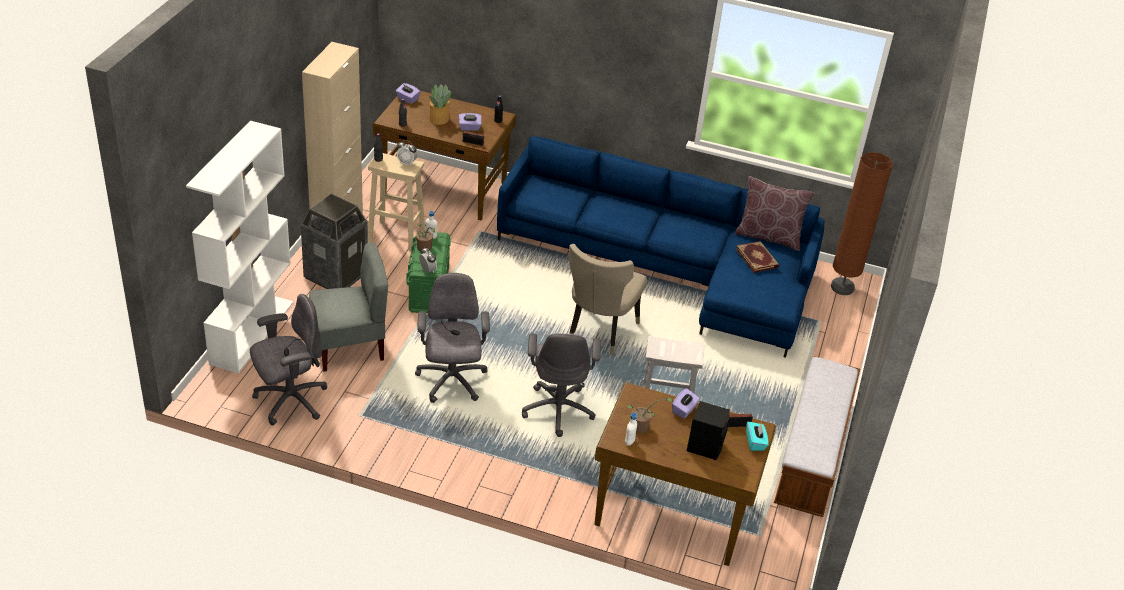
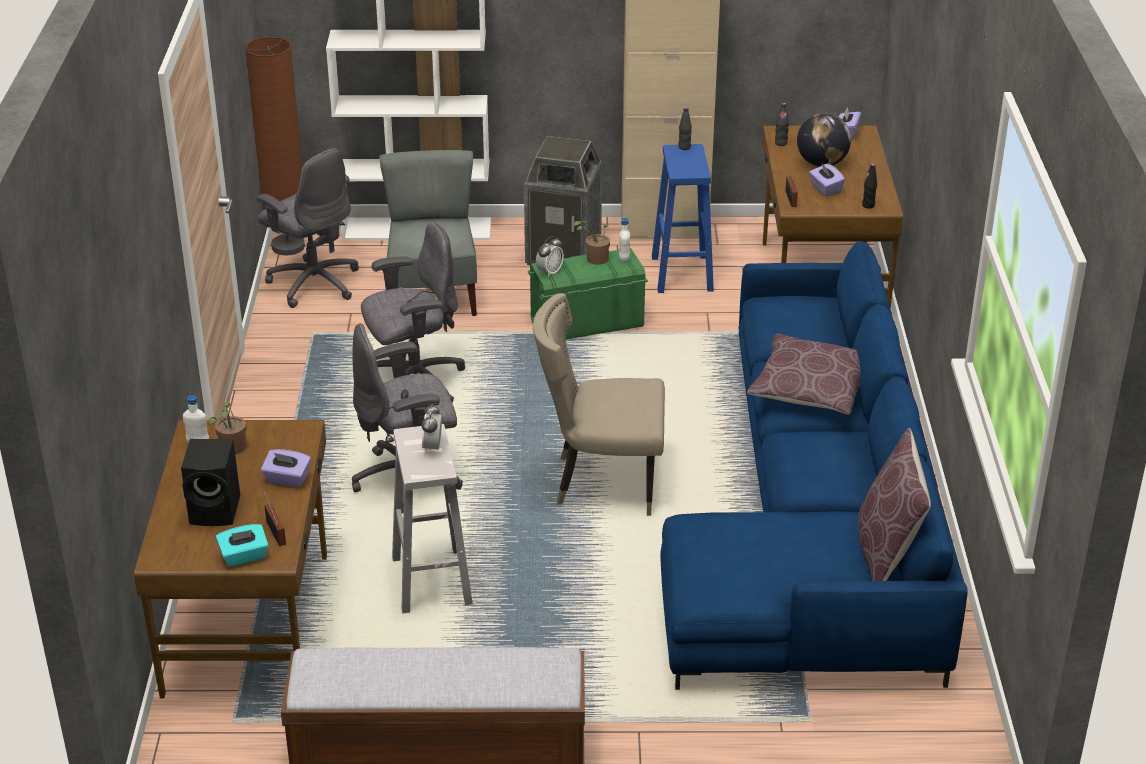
camera: 75 degrees right, 5 degrees down
grey chair [309,242,388,372] -> grey chair turned 150 degrees counterclockwise [379,150,477,316]
beige stool [368,153,425,251] -> blue stool [652,144,714,293]
alarm clock [397,140,417,166] -> alarm clock moved to [421,404,442,453]
potted plant [429,84,451,125] -> globe [797,113,851,167]
book [736,241,779,273] -> none
brown floor lamp [831,152,893,295] -> brown floor lamp moved to [245,37,305,256]
none -> brown pillow [747,333,861,415]

